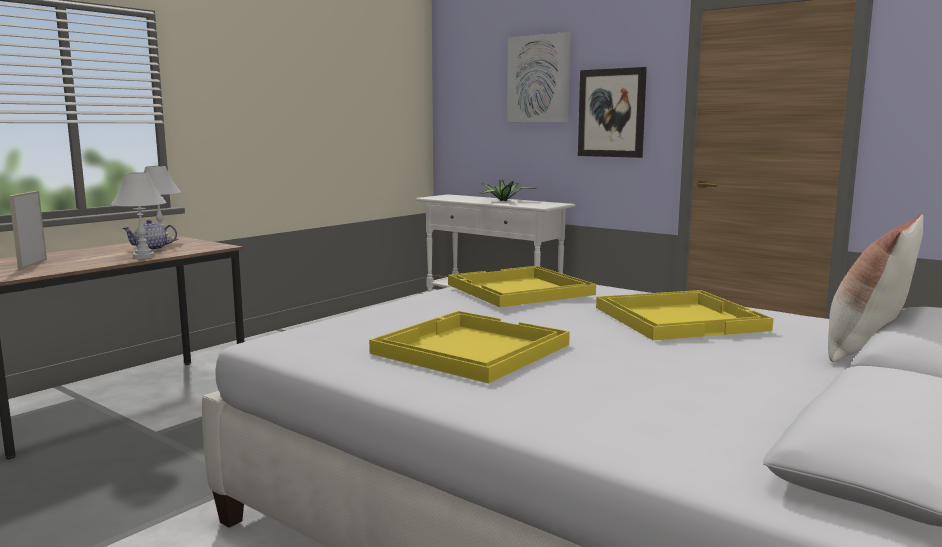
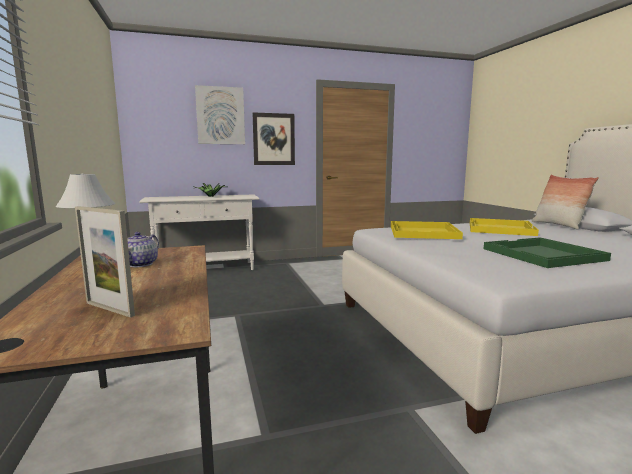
camera: 55 degrees left, 0 degrees up
white table lamp [111,172,167,259] -> none
yellow tray [369,311,570,383] -> green tray [484,237,611,268]

